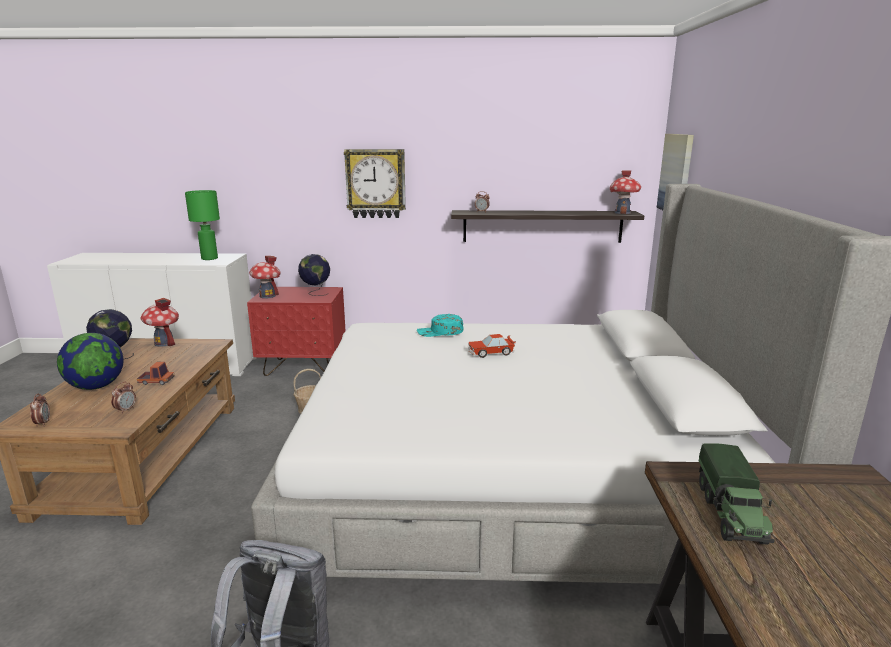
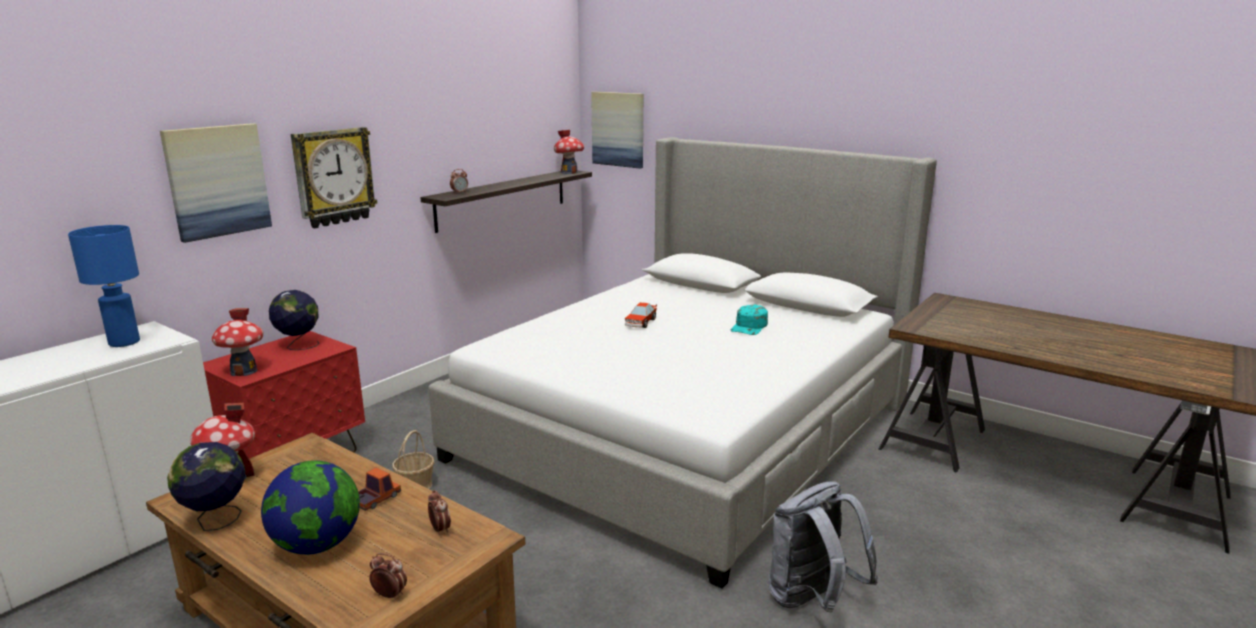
camera: 55 degrees left, 0 degrees up
green table lamp [185,190,220,260] -> blue table lamp [68,225,140,347]
turquoise cap [417,314,463,337] -> turquoise cap moved to [731,304,768,335]
toy truck [699,443,775,545] -> none
none -> picture [160,123,272,243]

